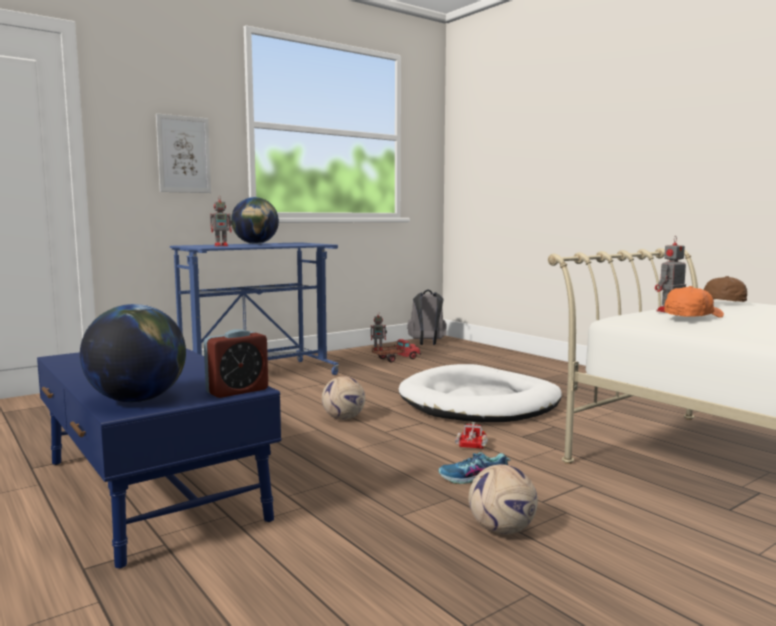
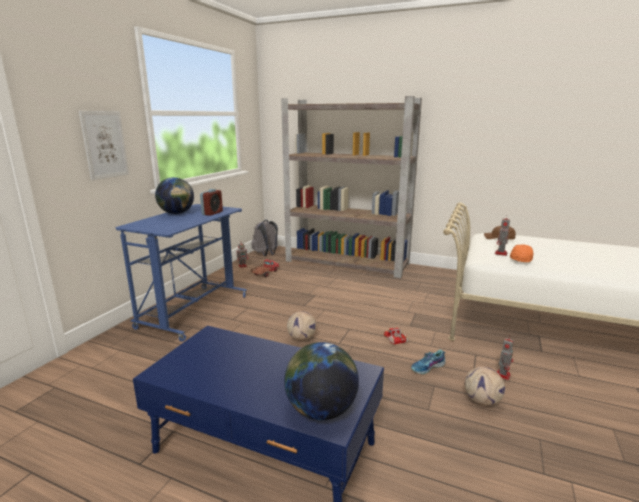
camera: 30 degrees left, 10 degrees up
alarm clock [204,329,268,398] -> alarm clock moved to [200,189,223,216]
toy robot [210,195,232,246] -> toy robot moved to [497,336,514,380]
white dog bed [399,364,562,422] -> none
none -> brown bookcase [281,96,422,278]

